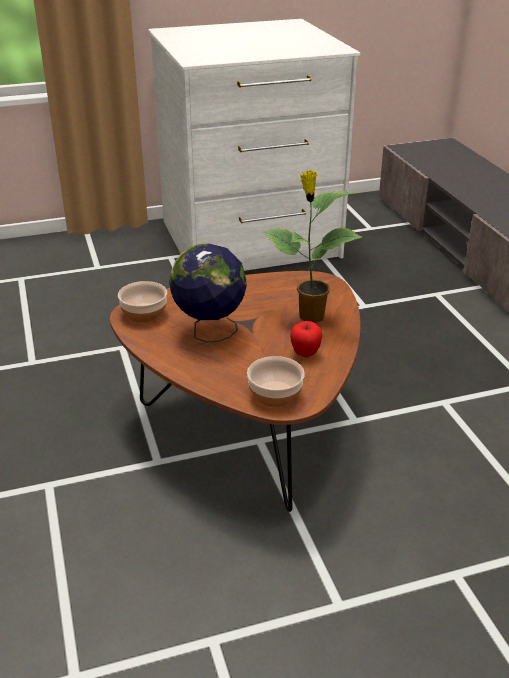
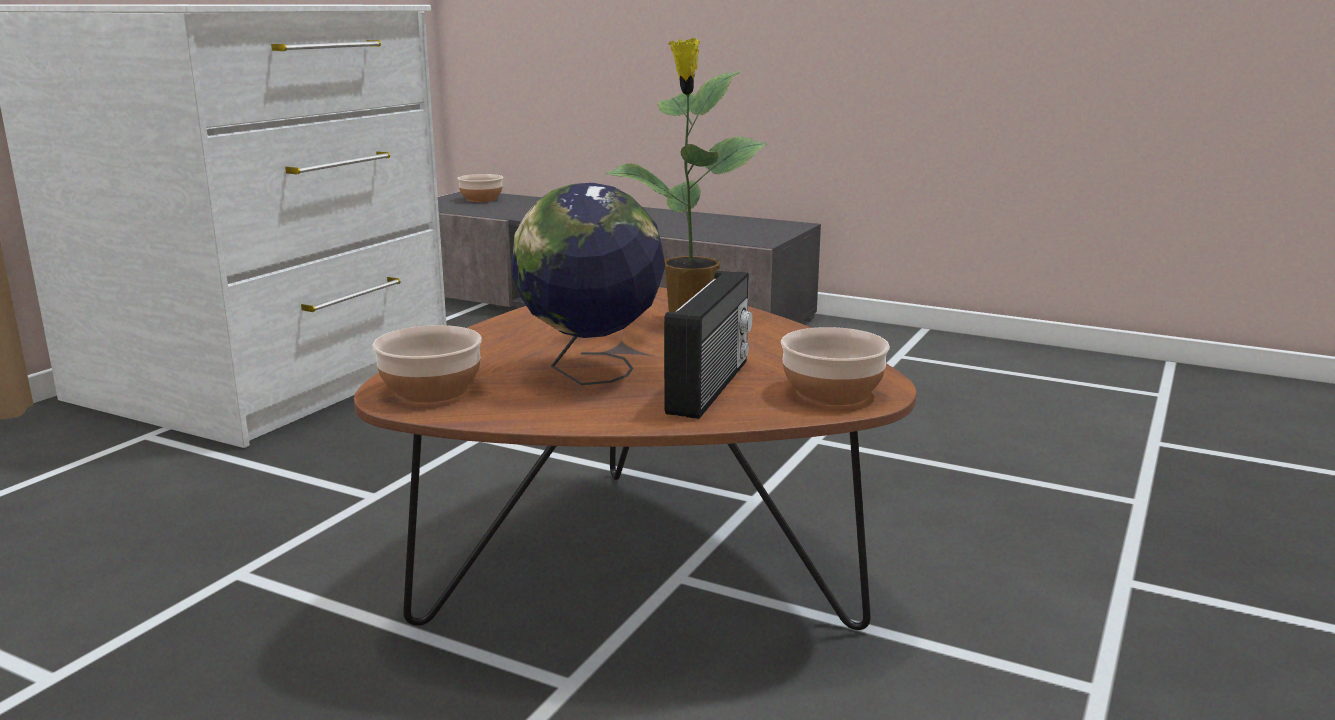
camera: 45 degrees left, 15 degrees down
apple [290,321,323,357] -> none
none -> bowl [457,174,503,202]
none -> radio [664,271,752,419]

